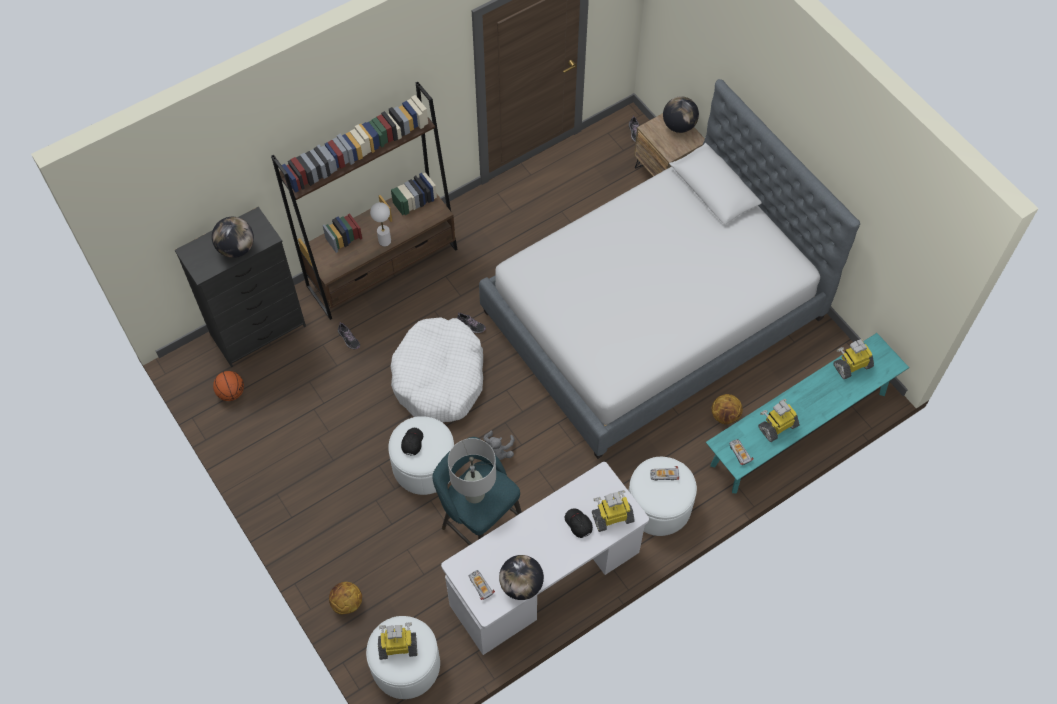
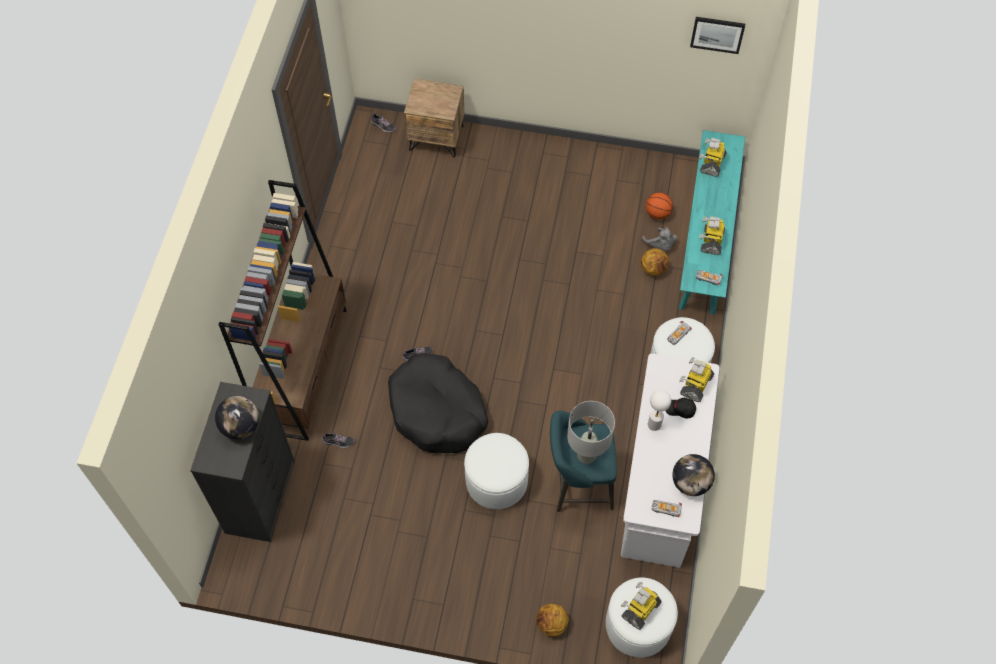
camera: 45 degrees left, 0 degrees up
basketball [213,371,244,401] -> basketball moved to [646,193,673,220]
white table lamp [370,202,391,247] -> white table lamp moved to [648,390,671,431]
white dog bed [391,317,483,422] -> black dog bed [388,354,488,453]
black cap [401,428,423,456] -> none
bed [479,79,860,459] -> none
grey plush toy [483,430,515,460] -> grey plush toy moved to [642,227,677,251]
globe [663,96,699,133] -> none
none -> picture [690,17,745,54]

